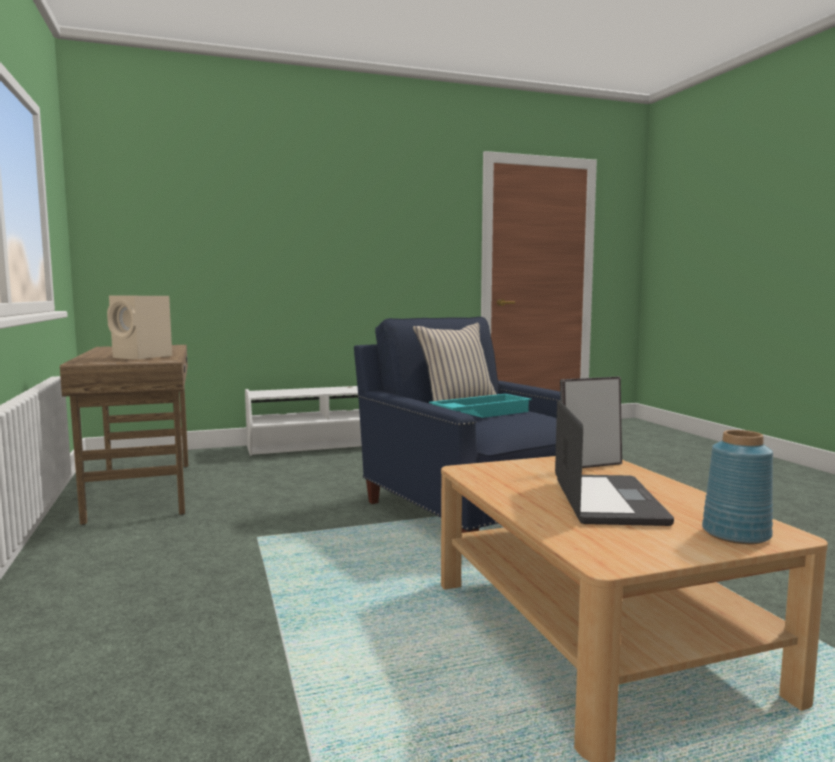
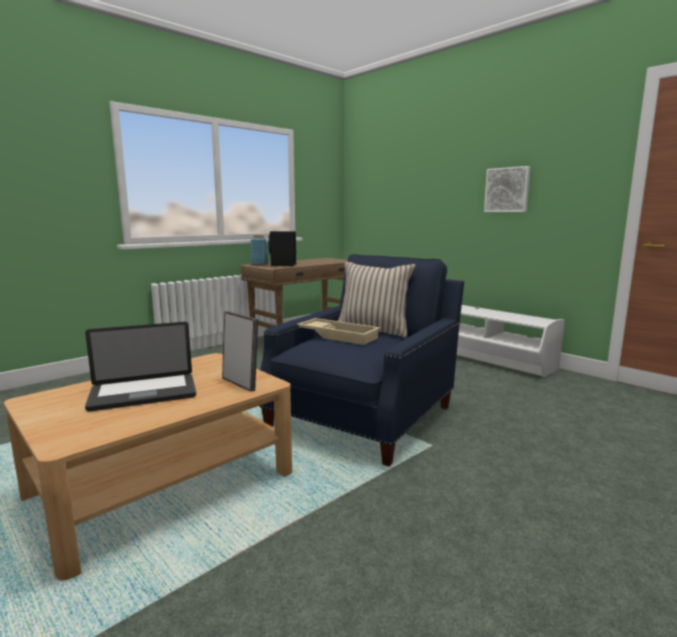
camera: 65 degrees right, 5 degrees up
beige speaker [107,295,172,359] -> black speaker [268,231,296,267]
turquoise tray [429,394,532,418] -> beige tray [297,318,381,345]
blue vase [702,430,773,545] -> blue vase moved to [250,235,268,266]
none -> picture [484,166,530,212]

